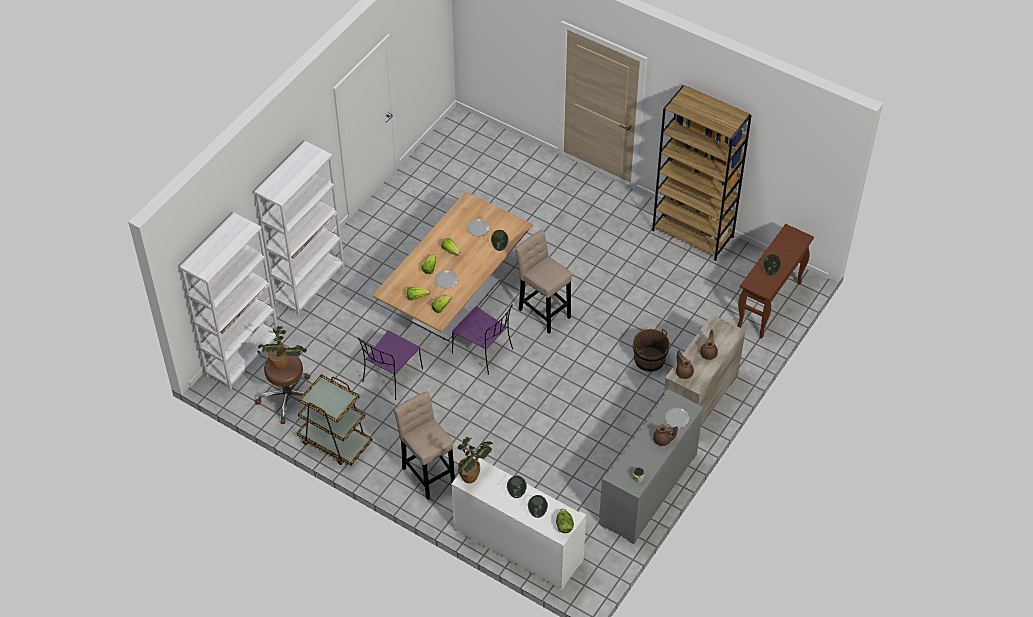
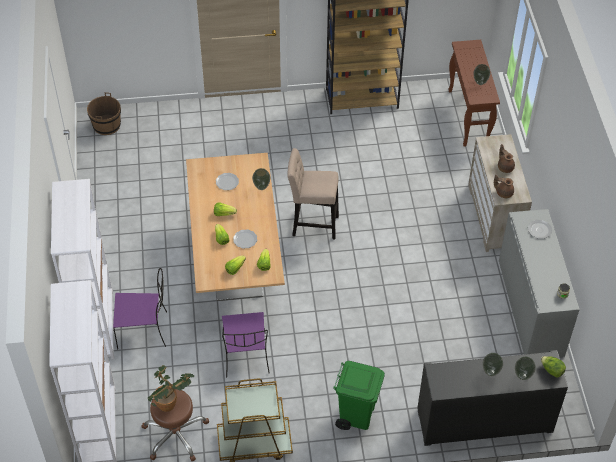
camera: 40 degrees left, 0 degrees up
beige stool [394,391,455,500] -> green trash can [333,361,385,430]
white cabinet [451,456,586,591] -> black cabinet [417,350,568,446]
purple chair [452,305,513,375] -> purple chair moved to [113,268,167,349]
potted plant [457,437,493,483] -> none
brown bucket [633,328,670,372] -> brown bucket moved to [87,92,121,135]
brown teapot [653,424,678,446] -> none

